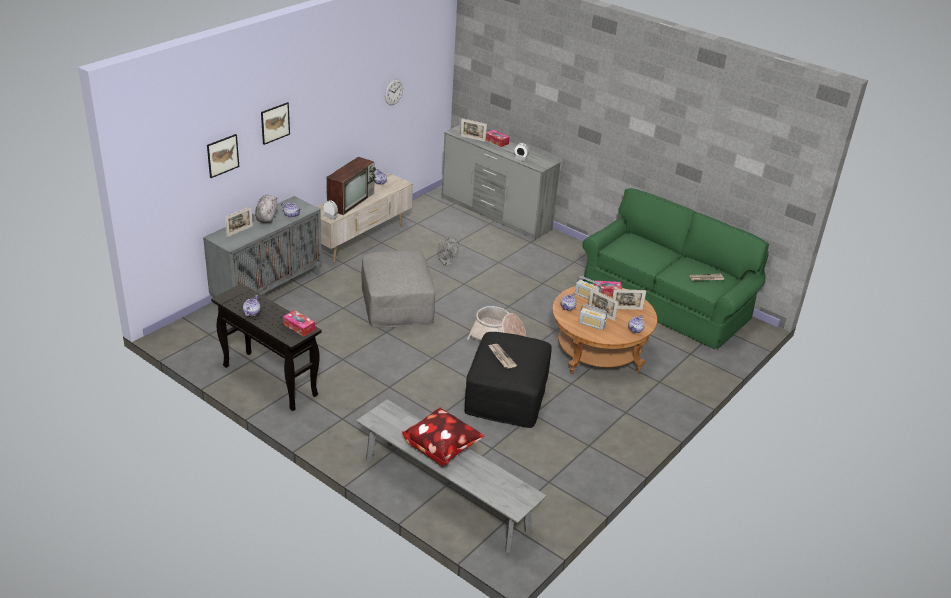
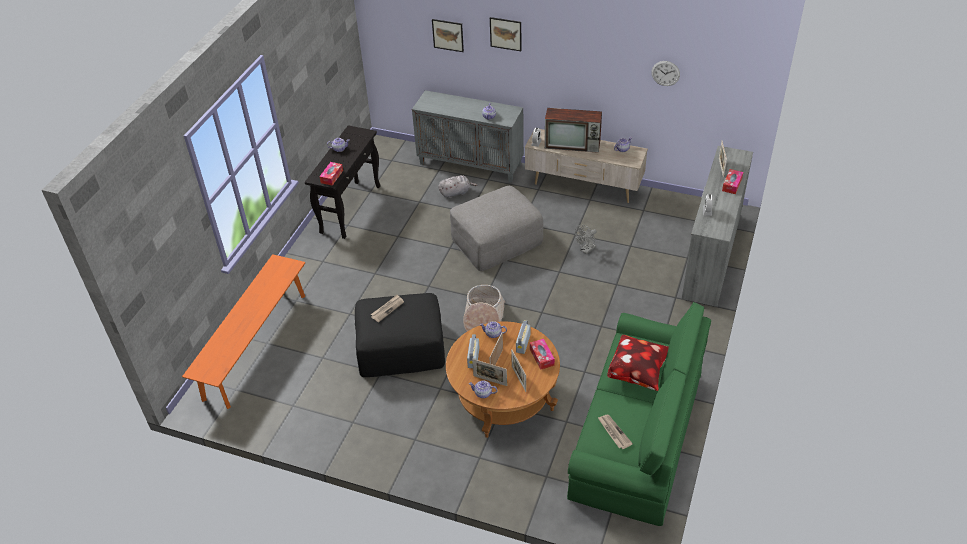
camera: 75 degrees right, 10 degrees up
picture frame [225,206,253,237] -> picture frame moved to [472,359,507,386]
grey plush toy [255,195,278,223] -> grey plush toy moved to [438,175,477,199]
grey bench [356,399,547,553] -> orange bench [182,254,305,409]
pillow [402,407,485,466] -> pillow moved to [607,335,669,391]

